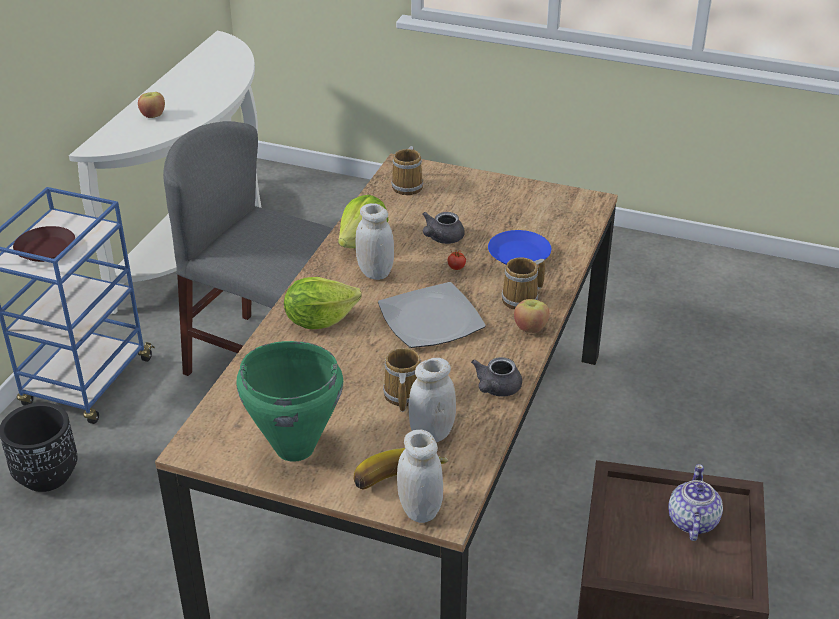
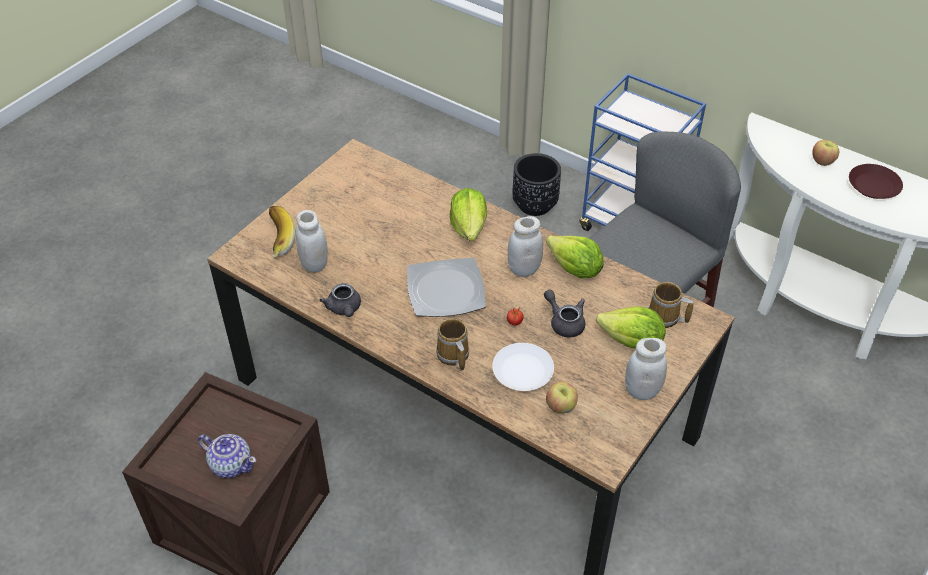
camera: 105 degrees right, 10 degrees up
brown plate [13,226,75,262] -> brown plate moved to [849,164,903,199]
green cooking pot [236,341,343,462] -> none
mug [383,348,421,412] -> none
white jar [397,430,443,523] -> white jar moved to [625,338,667,400]
grey teapot [471,357,522,397] -> grey teapot turned 150 degrees counterclockwise [320,283,361,317]
blue plate [488,230,551,264] -> white plate [492,343,554,391]
apple [514,299,550,333] -> apple moved to [546,381,578,414]
none -> lettuce [596,307,666,349]

